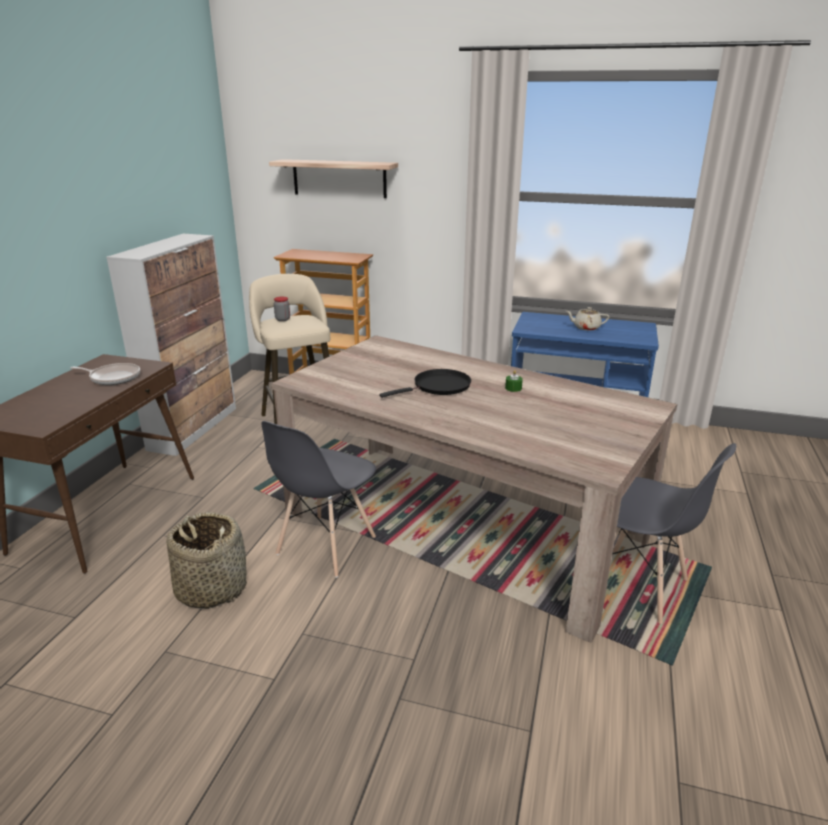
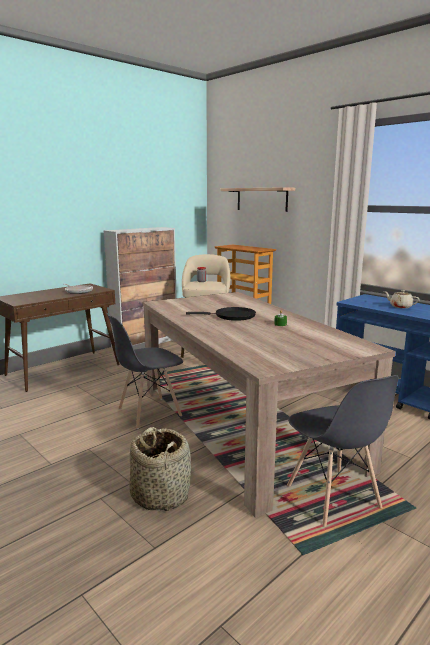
camera: 30 degrees right, 10 degrees down
basket [167,512,247,609] -> basket moved to [129,427,191,511]

